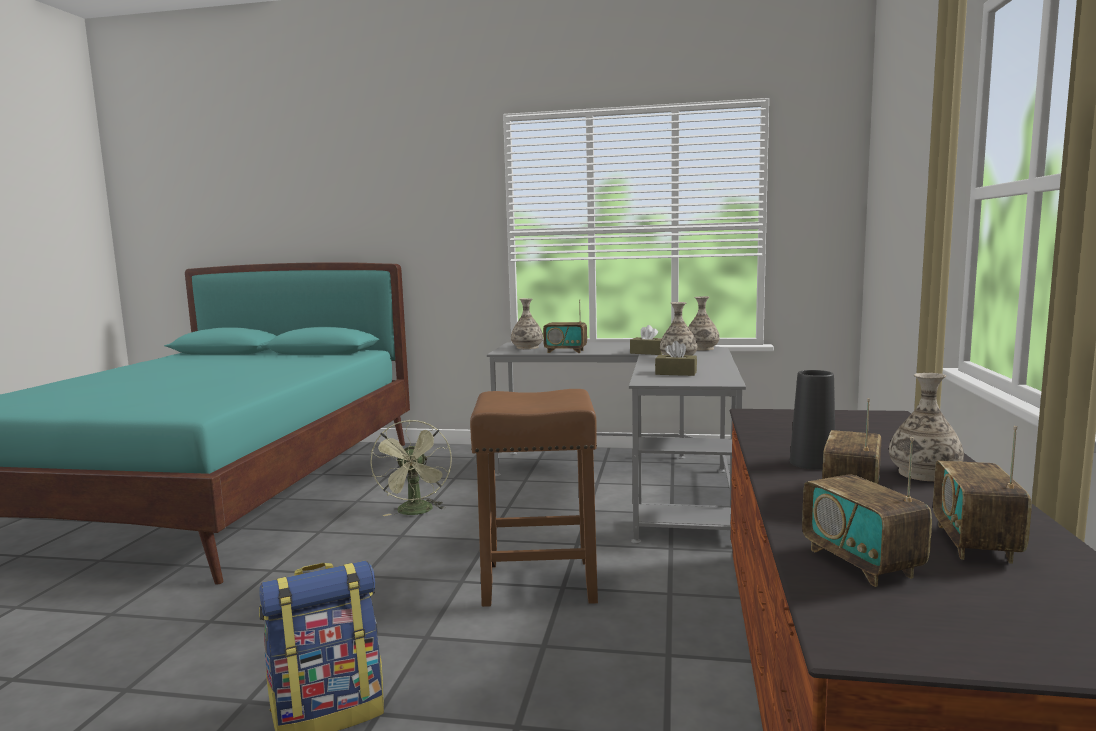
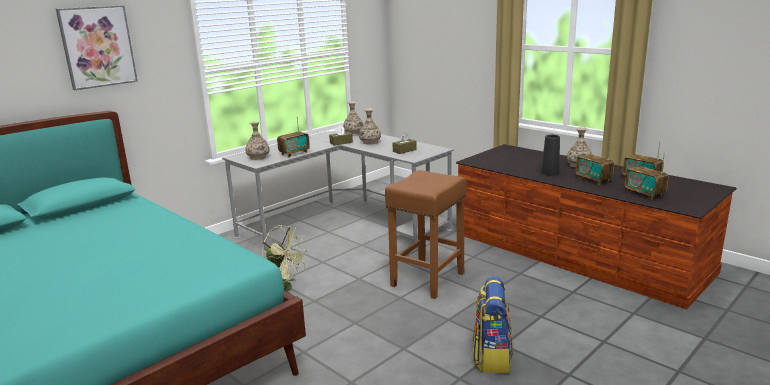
camera: 55 degrees left, 10 degrees up
radio [802,437,932,587] -> radio turned 45 degrees clockwise [625,153,668,200]
none -> picture [56,5,138,90]

